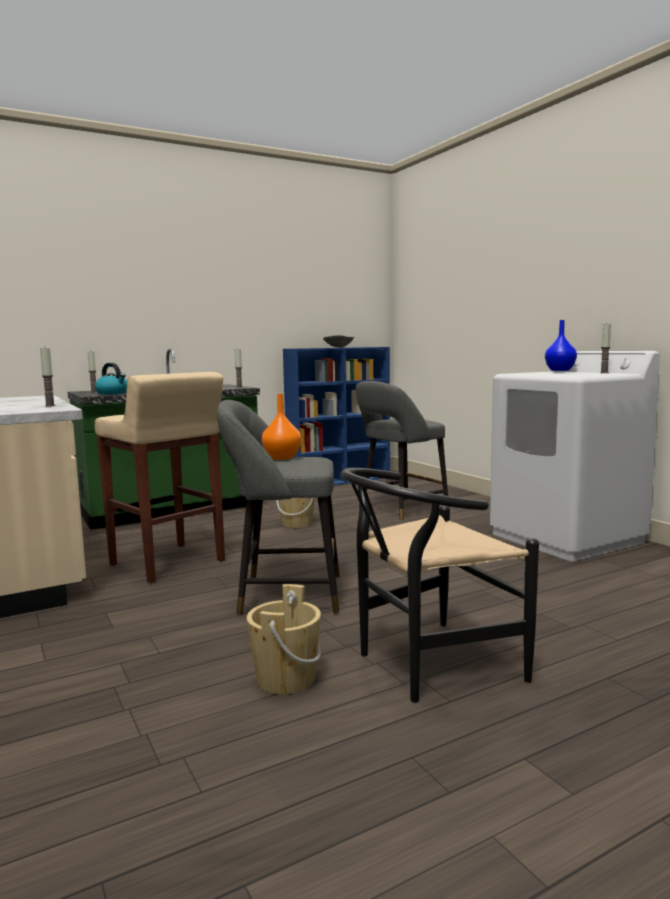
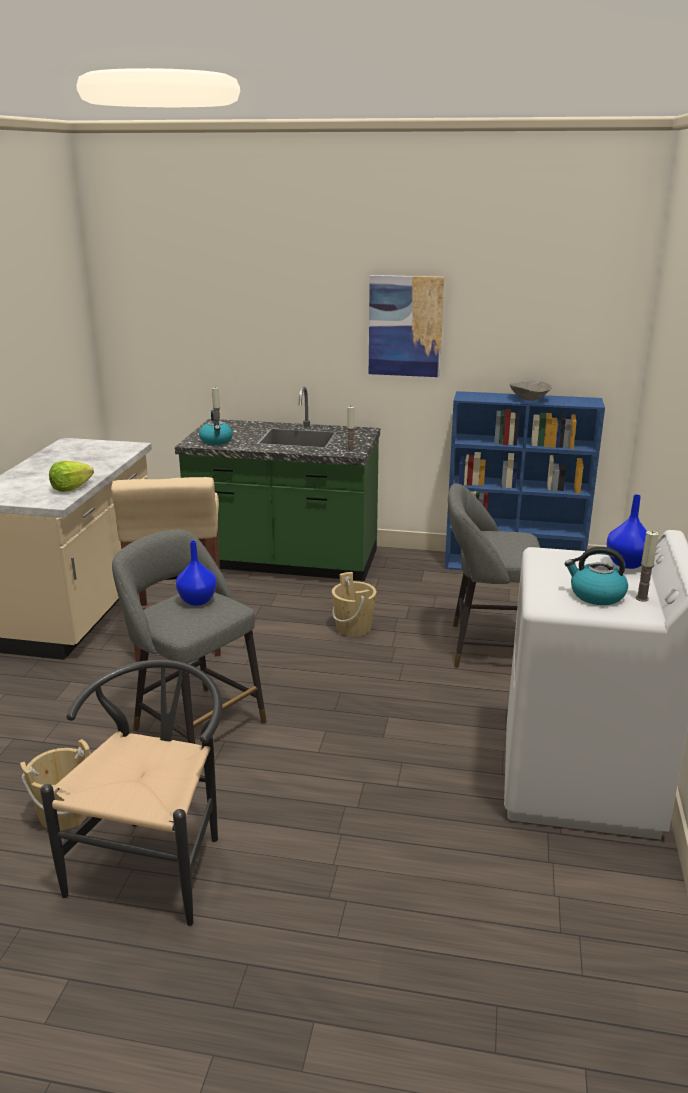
camera: 40 degrees right, 15 degrees up
candle [40,348,56,406] -> lettuce [49,461,94,492]
orange vase [262,394,301,460] -> blue vase [176,540,217,606]
black chair [341,468,539,703] -> black chair turned 90 degrees clockwise [40,660,223,926]
none -> picture [369,275,444,377]
none -> kettle [565,547,628,605]

